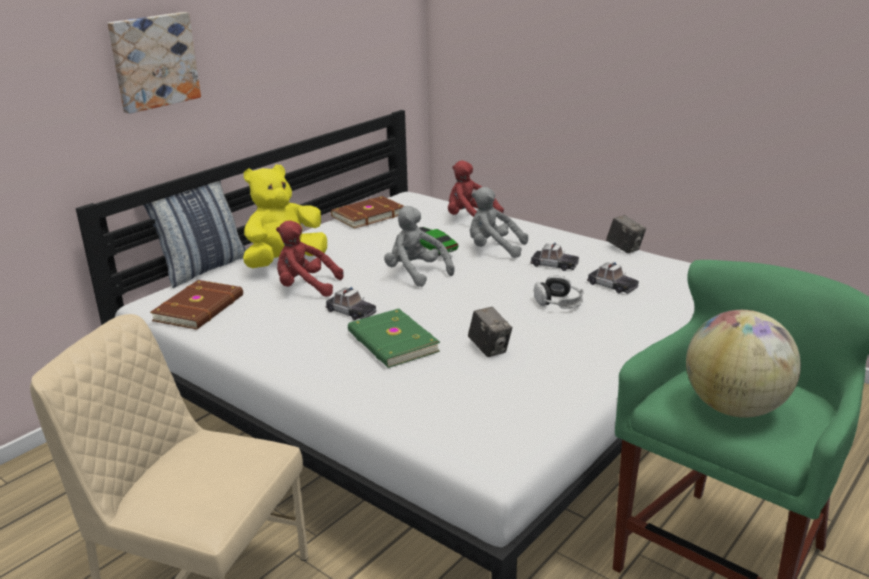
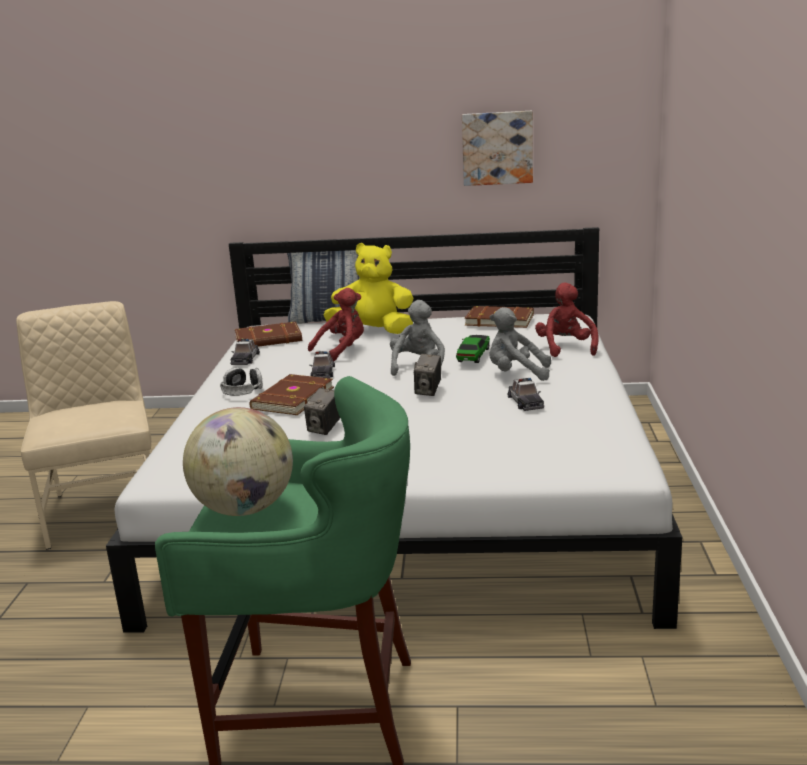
camera: 55 degrees right, 5 degrees down
picture [107,12,201,114] -> picture moved to [462,111,533,186]
red plush toy [276,221,344,297] -> red plush toy turned 75 degrees clockwise [308,288,364,361]
green book [348,309,440,368] -> brown book [249,374,334,415]
grey plush toy [470,187,528,258] -> grey plush toy turned 60 degrees counterclockwise [489,307,551,381]
headphones [534,276,584,309] -> headphones moved to [220,367,263,396]
toy car [587,262,639,294] -> toy car moved to [230,339,260,365]
camera [606,215,646,253] -> camera moved to [414,354,441,396]

